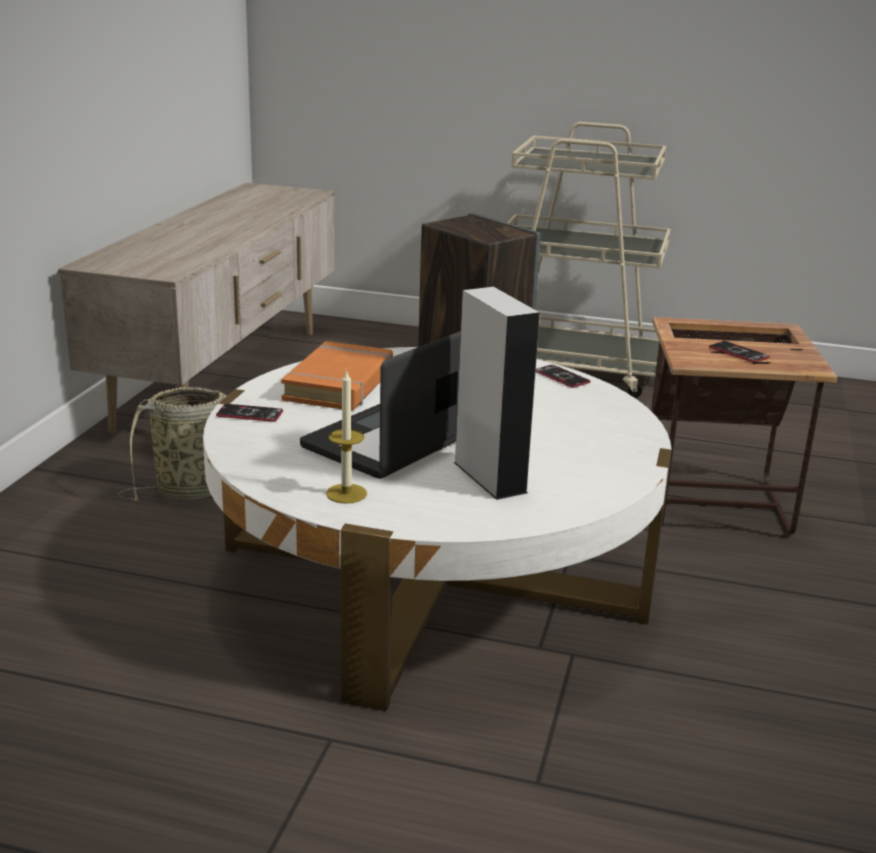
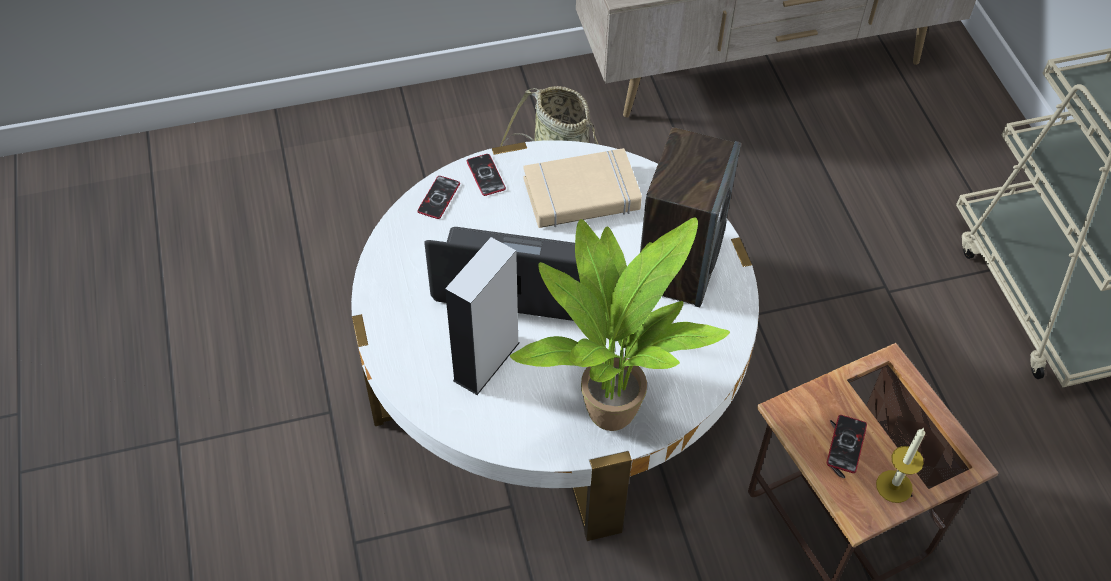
camera: 60 degrees right, 30 degrees up
orange book [281,341,393,411] -> beige book [523,148,642,228]
candle [326,369,367,504] -> candle moved to [876,428,925,503]
phone [536,365,591,388] -> phone moved to [417,176,460,219]
none -> potted plant [510,218,730,431]

